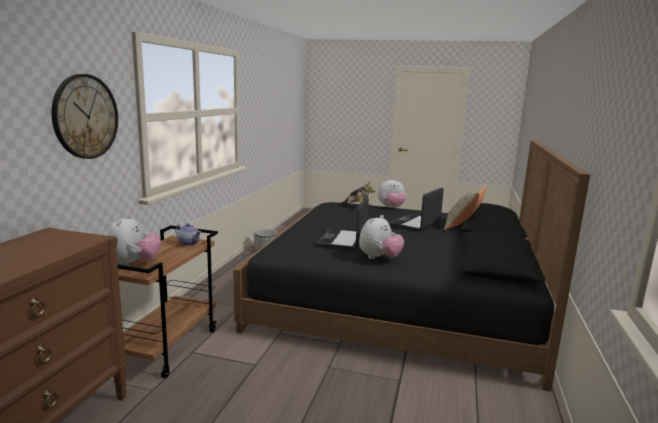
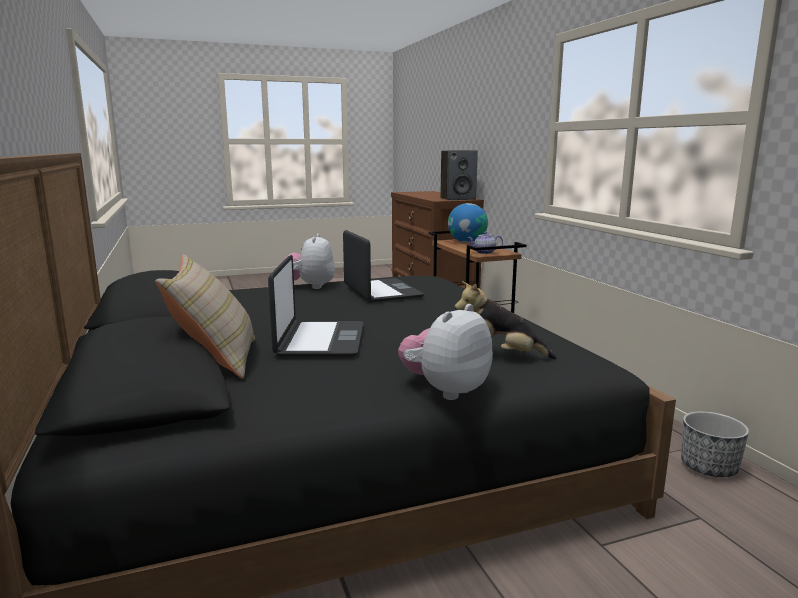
camera: 145 degrees right, 0 degrees up
wall clock [51,74,118,159] -> none
plush toy [108,215,161,266] -> globe [448,203,488,242]
none -> speaker [440,150,478,200]

